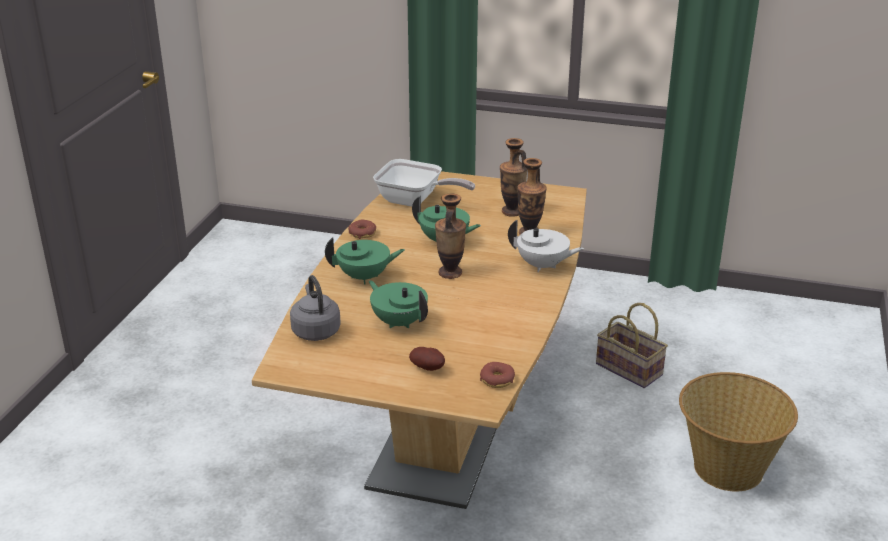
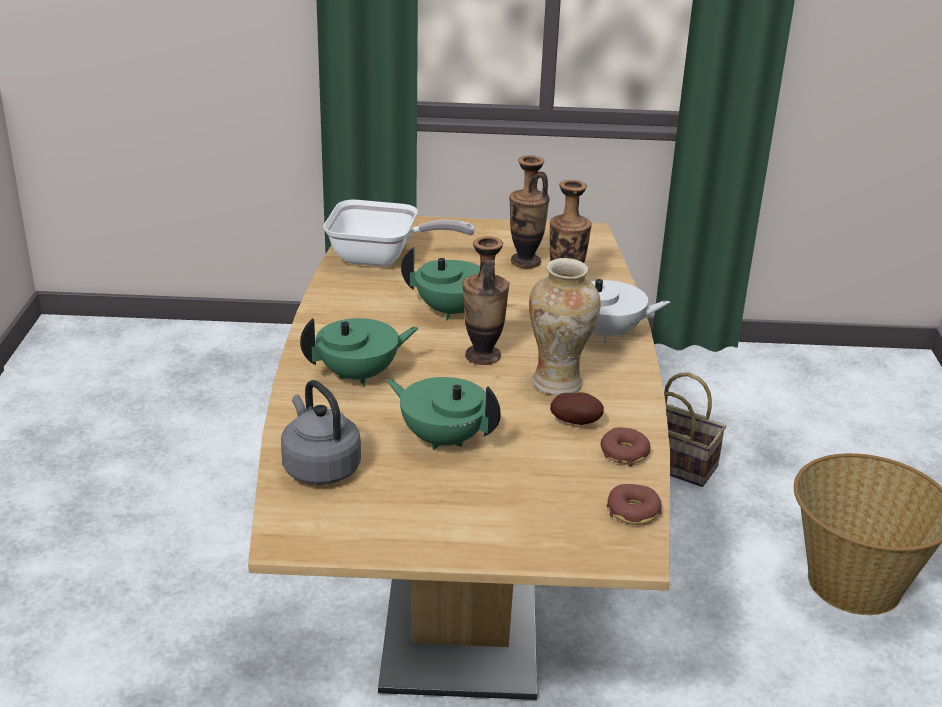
camera: 15 degrees left, 0 degrees up
donut [348,219,376,239] -> donut moved to [601,427,650,466]
potato [409,347,445,371] -> potato moved to [550,392,604,425]
none -> vase [529,258,601,395]

